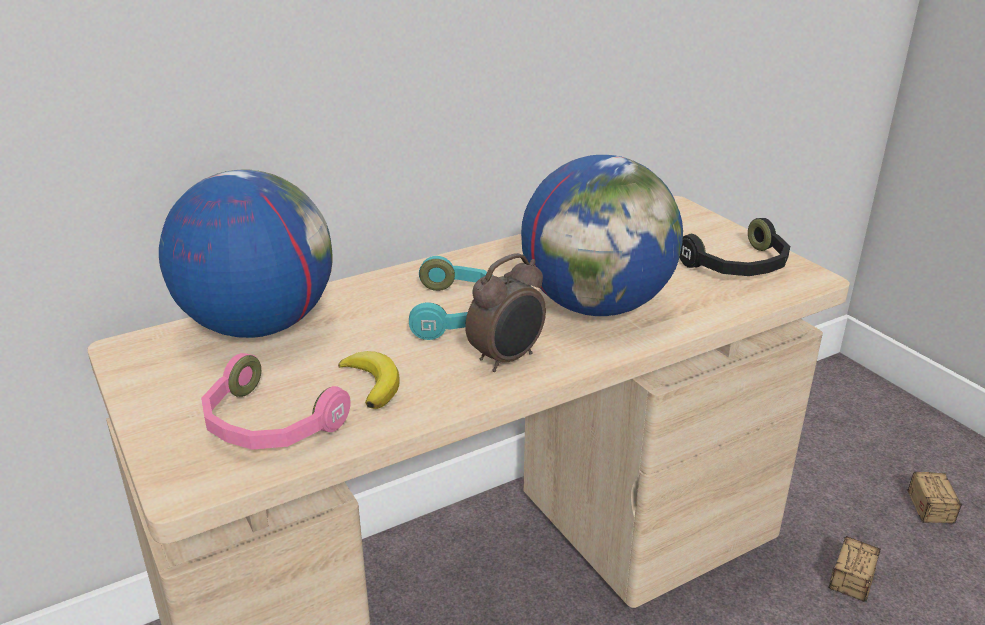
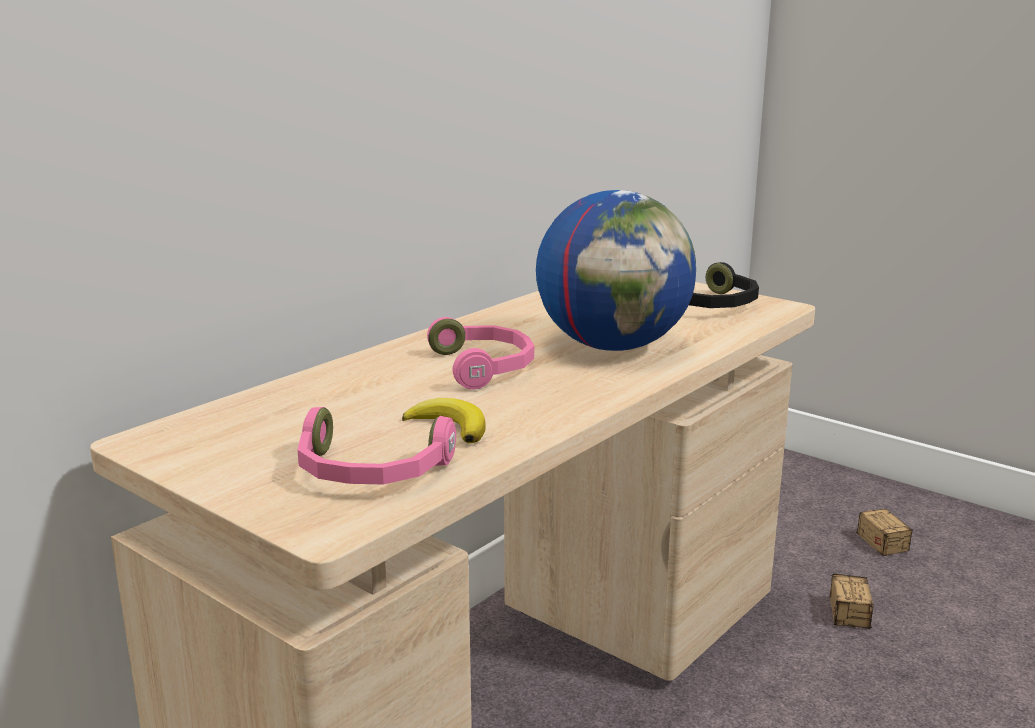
camera: 20 degrees left, 10 degrees down
globe [159,169,333,338] -> none
turquoise headphones [409,256,487,340] -> pink headphones [427,317,534,390]
alarm clock [465,253,546,372] -> none

